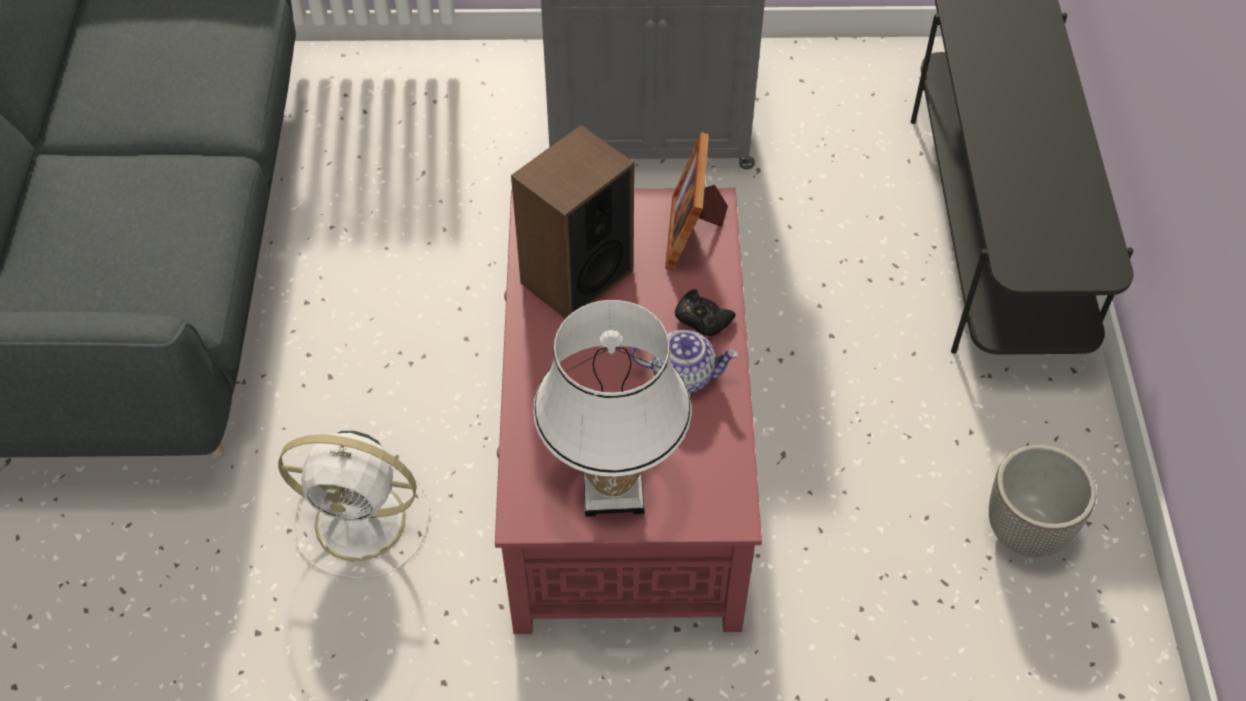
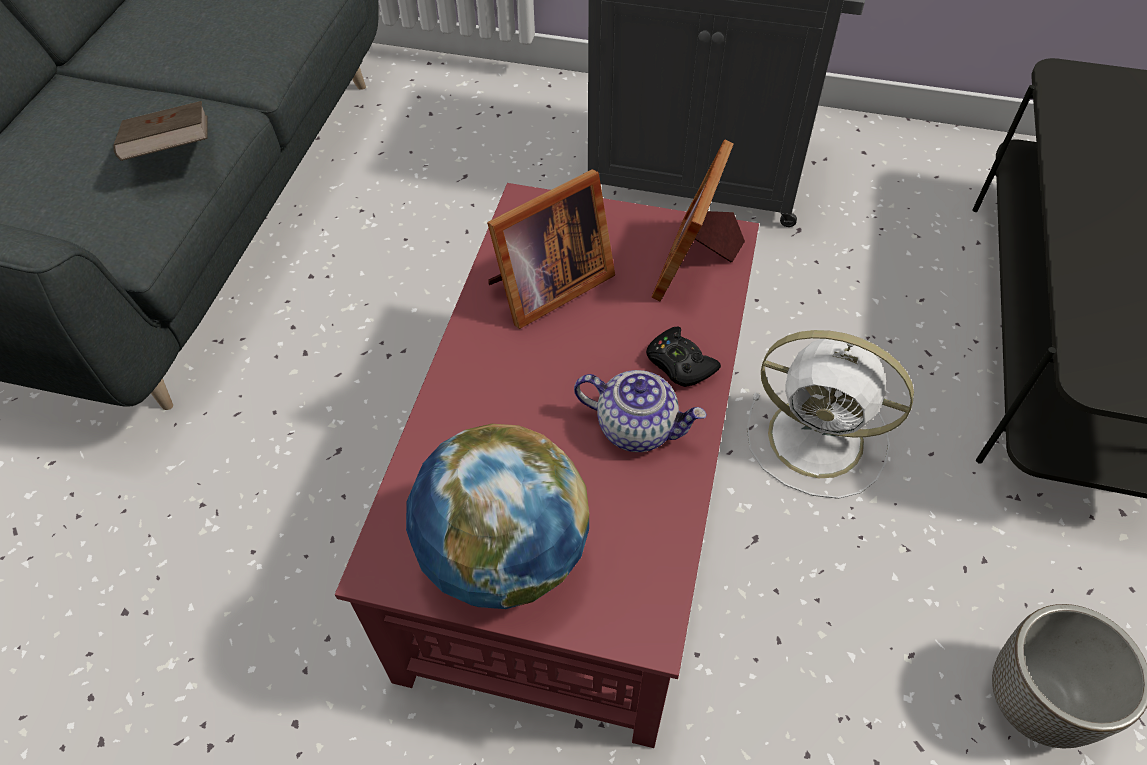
camera: 15 degrees right, 0 degrees up
white fan [278,431,429,579] -> white fan moved to [747,330,914,499]
speaker [511,125,634,319] -> picture frame [487,169,615,329]
white table lamp [533,300,691,517] -> globe [406,424,589,609]
none -> brown book [113,101,208,161]

